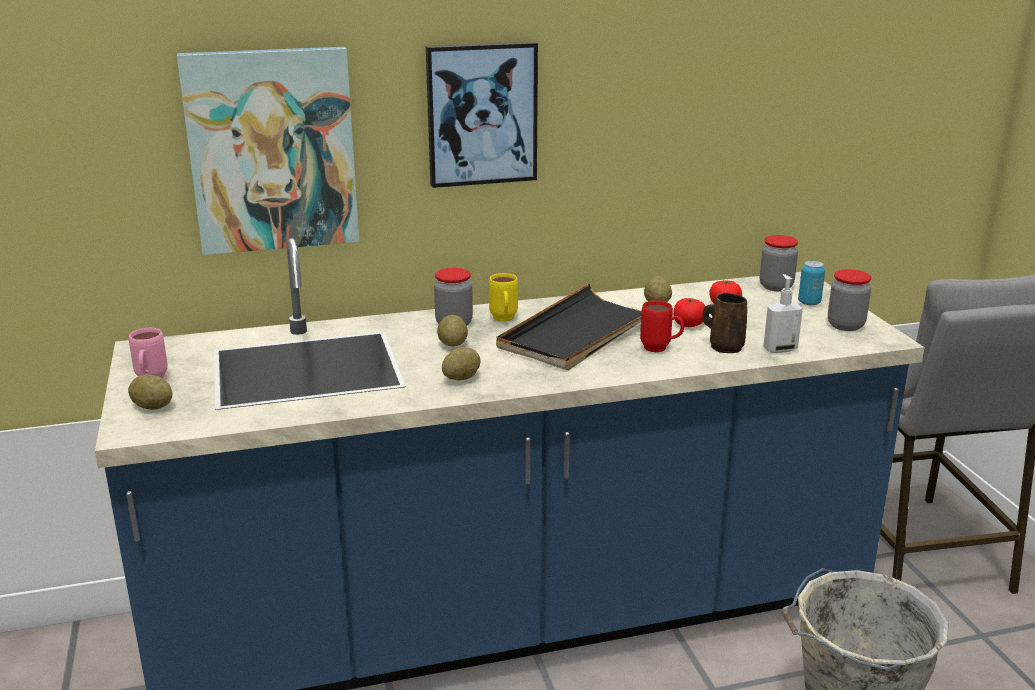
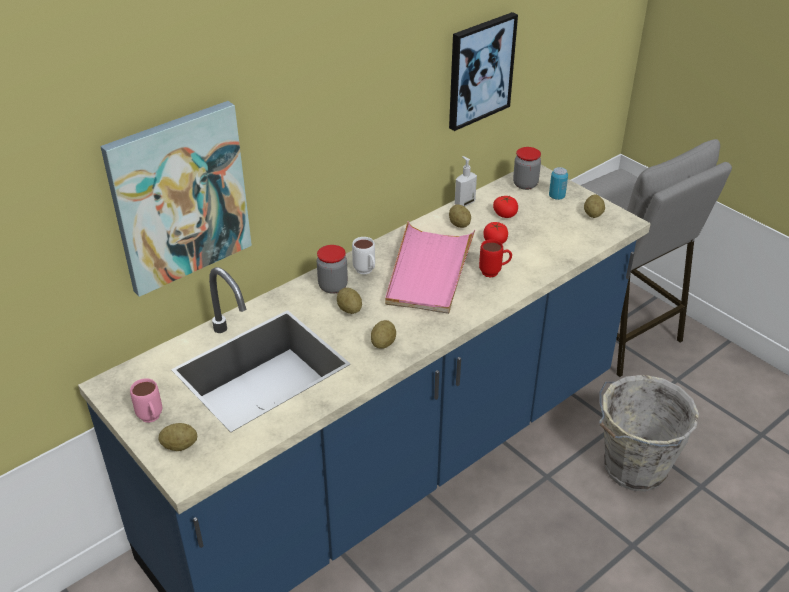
camera: 25 degrees left, 15 degrees up
picture [426,42,538,188] -> picture moved to [449,12,518,131]
yellow mug [489,273,518,322] -> white mug [352,237,375,275]
black tray [496,284,642,371] -> pink tray [385,221,475,314]
brown mug [702,293,747,353] -> none
soap dispenser [763,274,803,353] -> soap dispenser moved to [455,156,477,207]
jar [828,269,872,331] -> potato [584,194,605,218]

